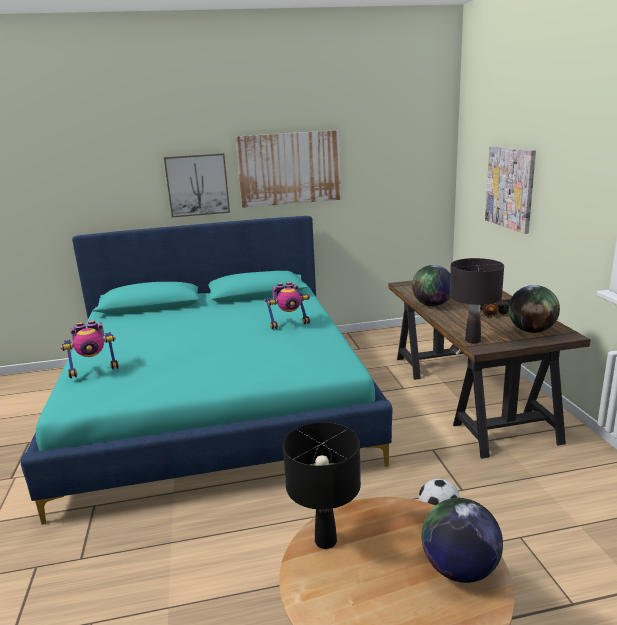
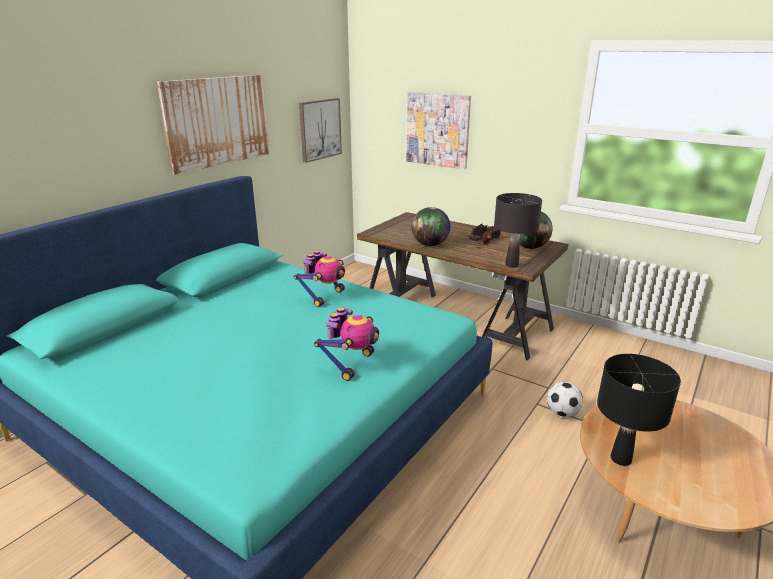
camera: 45 degrees left, 5 degrees up
toy robot [60,320,119,378] -> toy robot moved to [314,307,379,381]
picture [164,153,230,217] -> picture moved to [299,98,342,163]
globe [422,498,503,583] -> none

